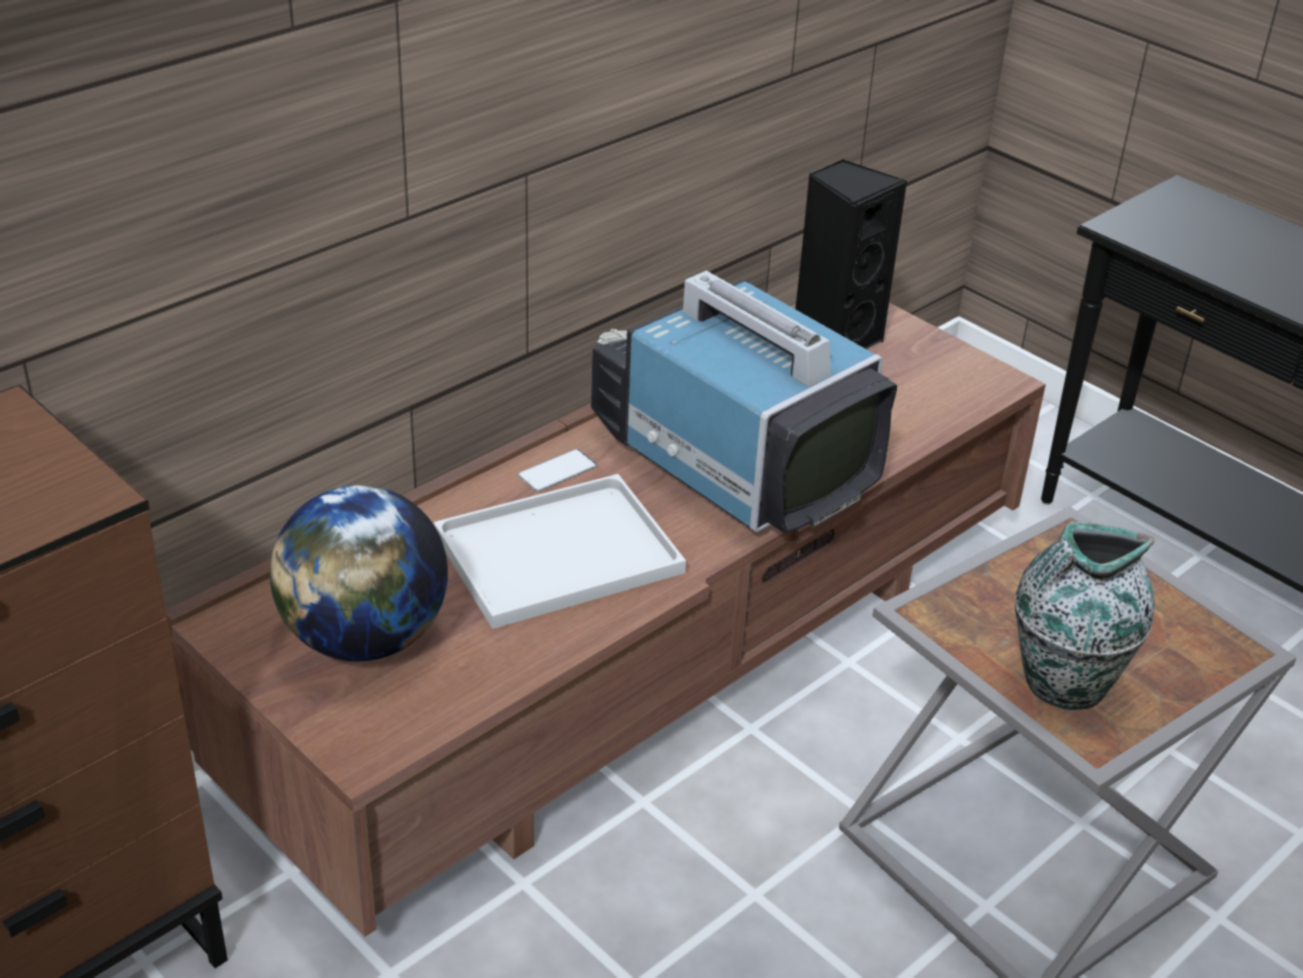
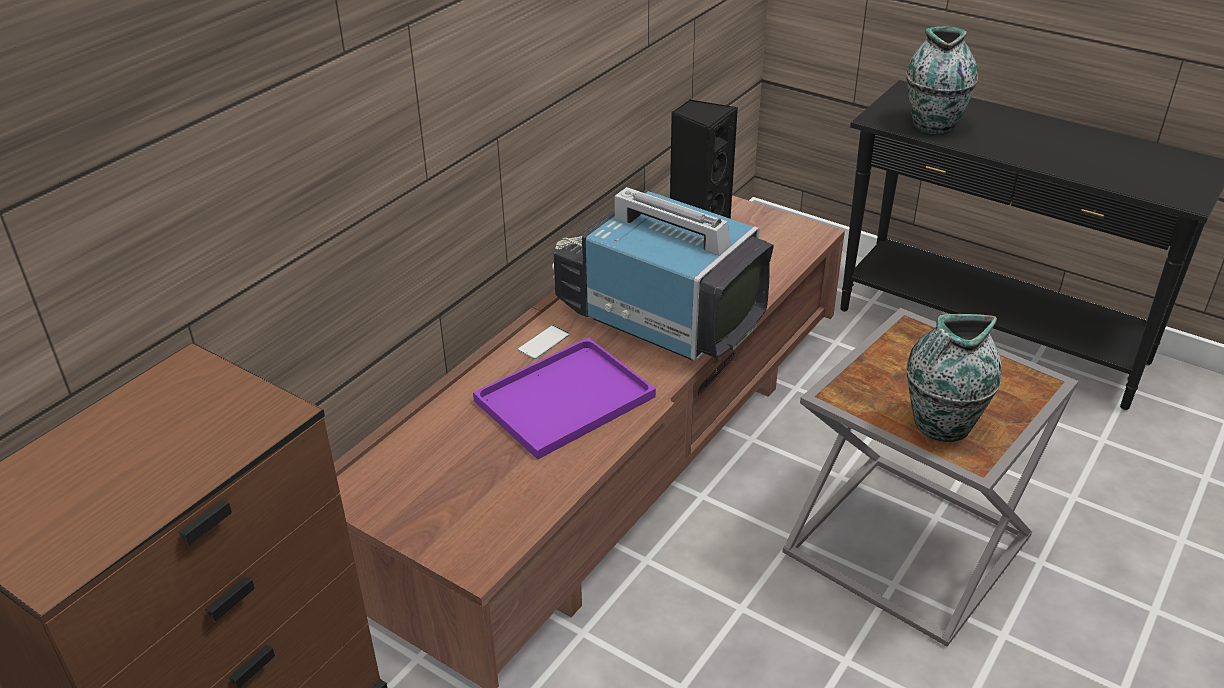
camera: 10 degrees left, 0 degrees up
globe [270,485,448,661] -> none
white tray [434,474,686,629] -> purple tray [473,337,656,459]
none -> vase [906,26,978,135]

